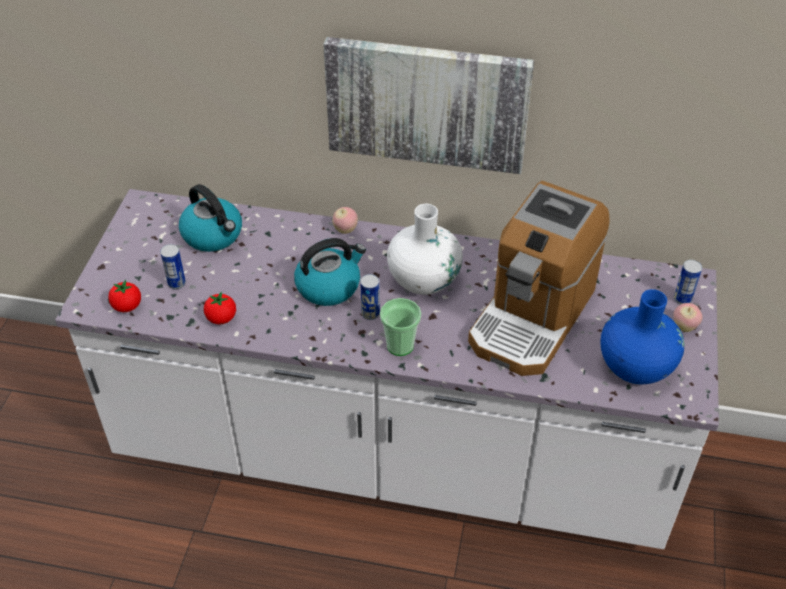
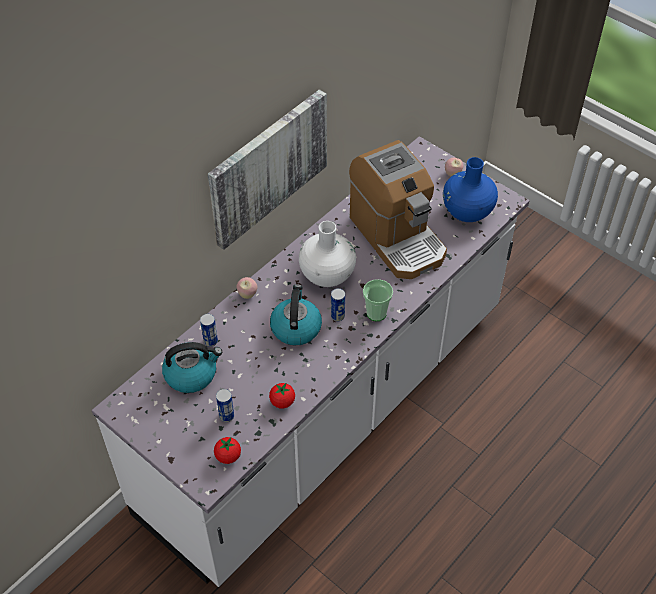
camera: 60 degrees left, 5 degrees up
can [674,260,702,305] -> can moved to [200,314,218,347]

